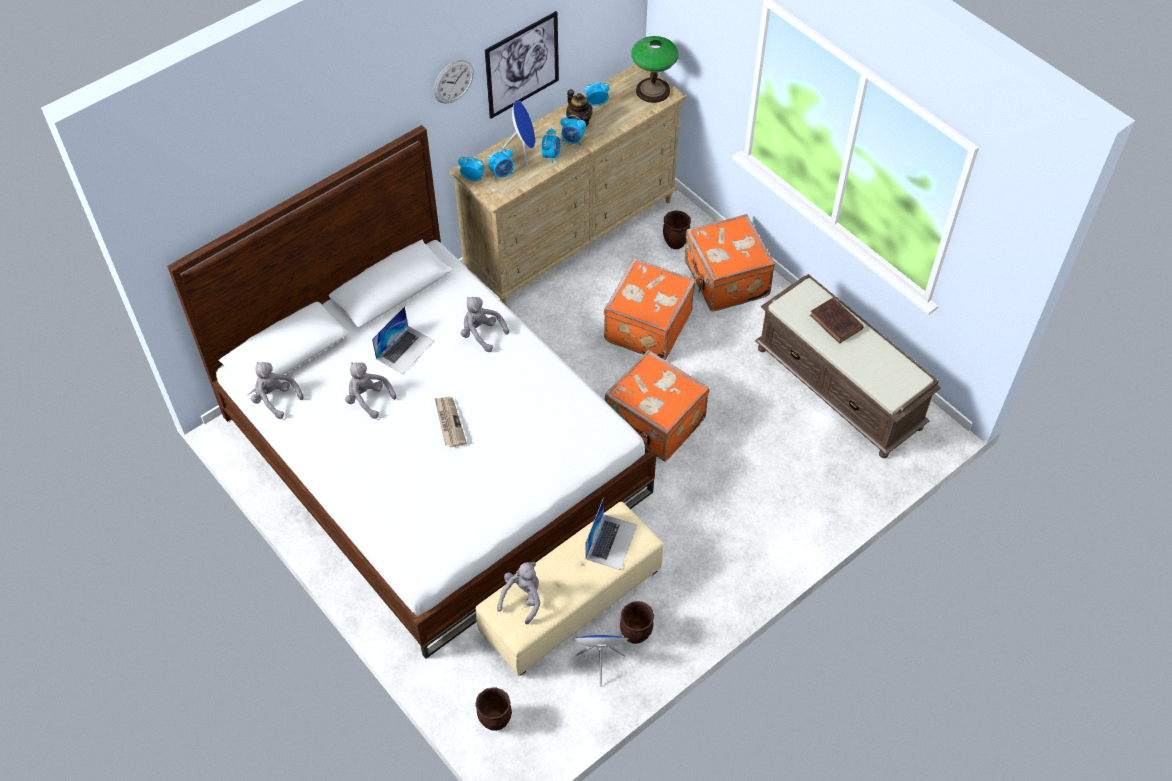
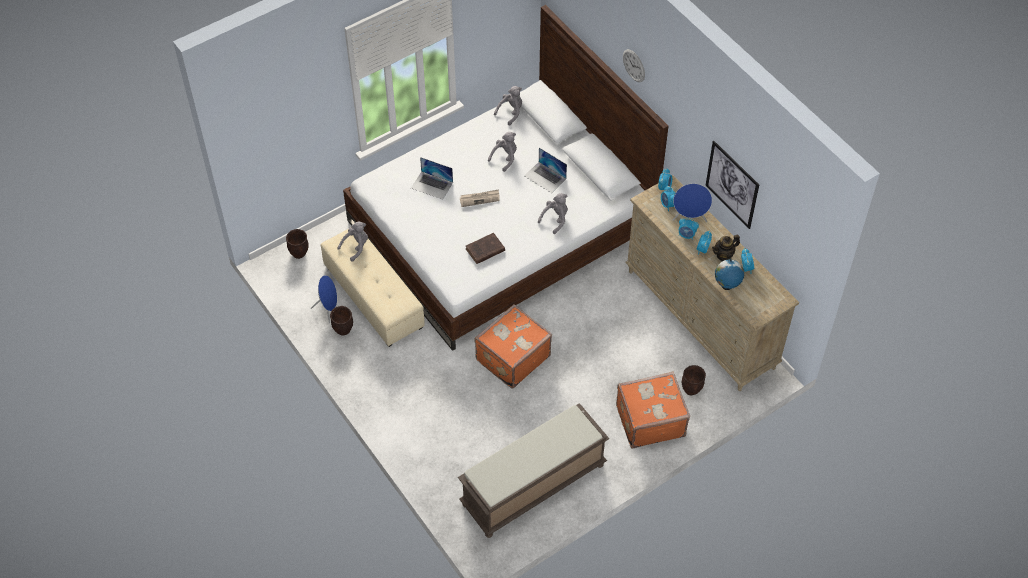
camera: 95 degrees right, 0 degrees up
wall clock [434,60,474,104] -> wall clock moved to [623,49,645,82]
grey plush toy [497,562,541,624] -> grey plush toy turned 75 degrees counterclockwise [337,222,368,262]
laptop [586,497,637,570] -> laptop moved to [411,157,453,200]
orange suitcase [604,258,696,360] -> none
table lamp [631,36,678,103] -> none
brown book [810,297,864,344] -> brown book moved to [466,233,505,264]
none -> globe [715,257,744,290]

